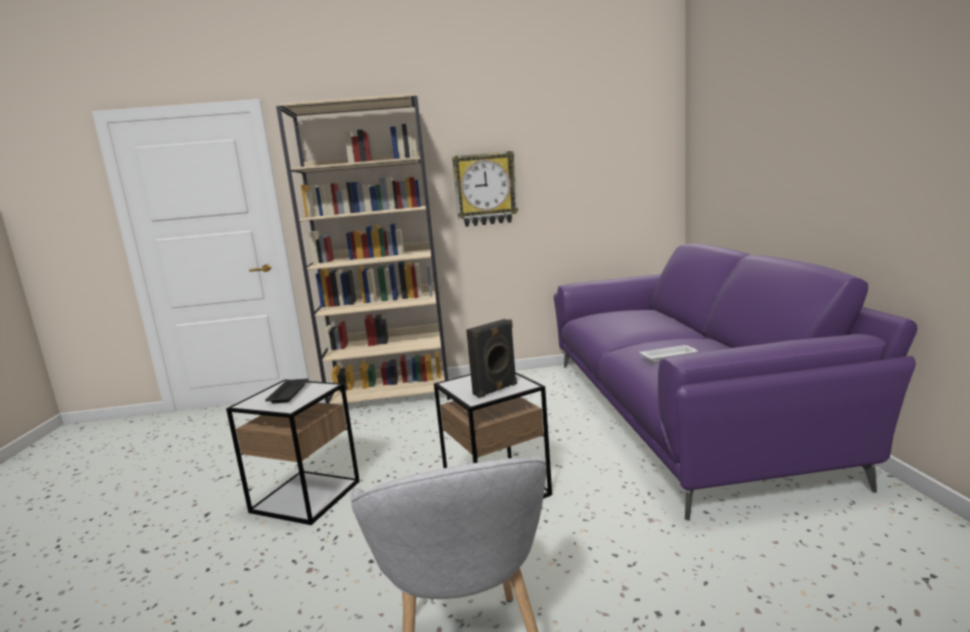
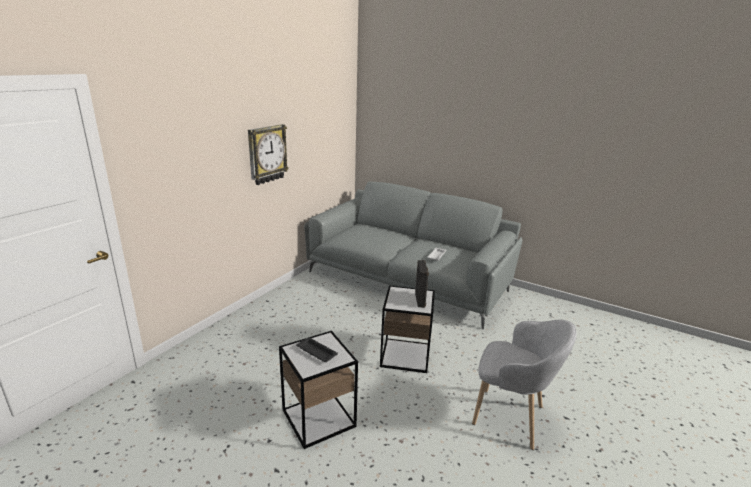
camera: 55 degrees left, 10 degrees up
beige bookcase [276,94,450,404] -> none
purple sofa [554,244,917,521] -> grey sofa [304,182,522,329]

